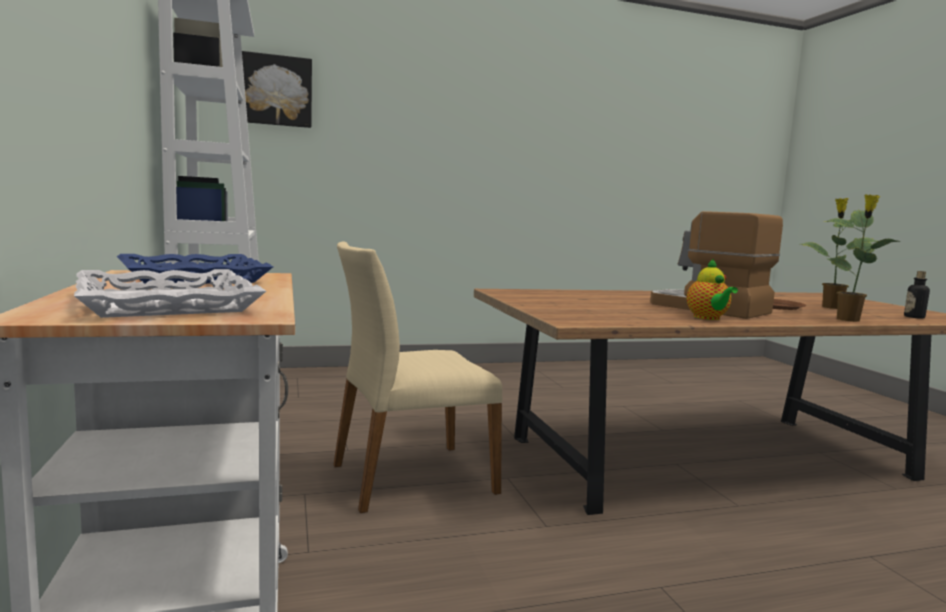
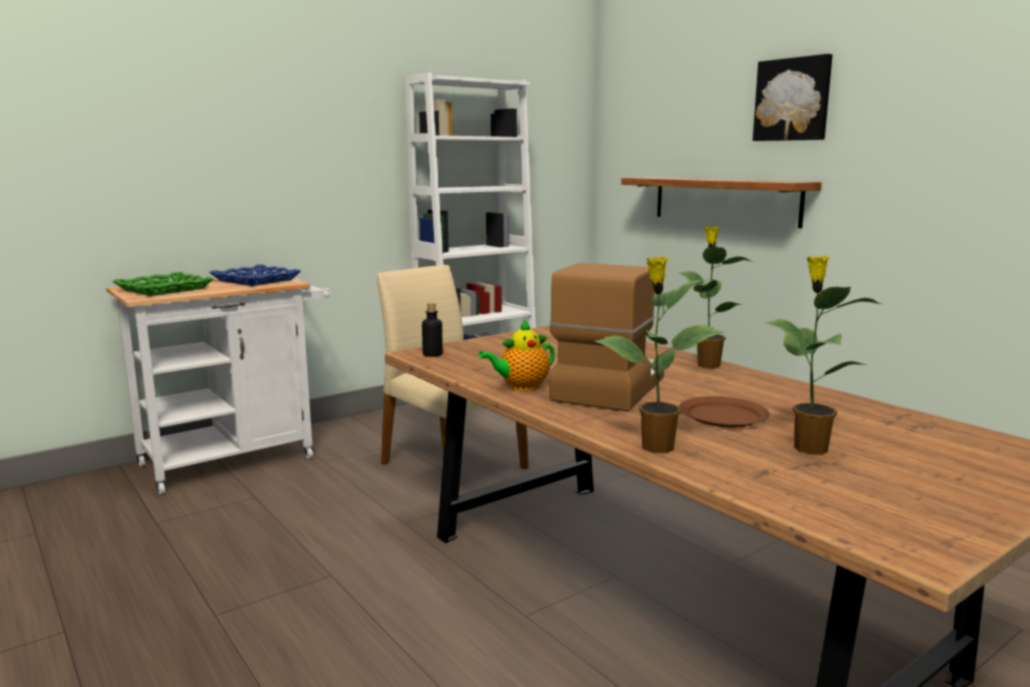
camera: 70 degrees right, 5 degrees up
white tray [74,269,266,318] -> green tray [112,272,213,296]
picture [242,51,312,128] -> picture moved to [753,54,832,141]
bottle [904,271,930,319] -> bottle moved to [422,303,443,357]
none -> shelf [621,177,822,228]
none -> potted plant [679,227,754,369]

